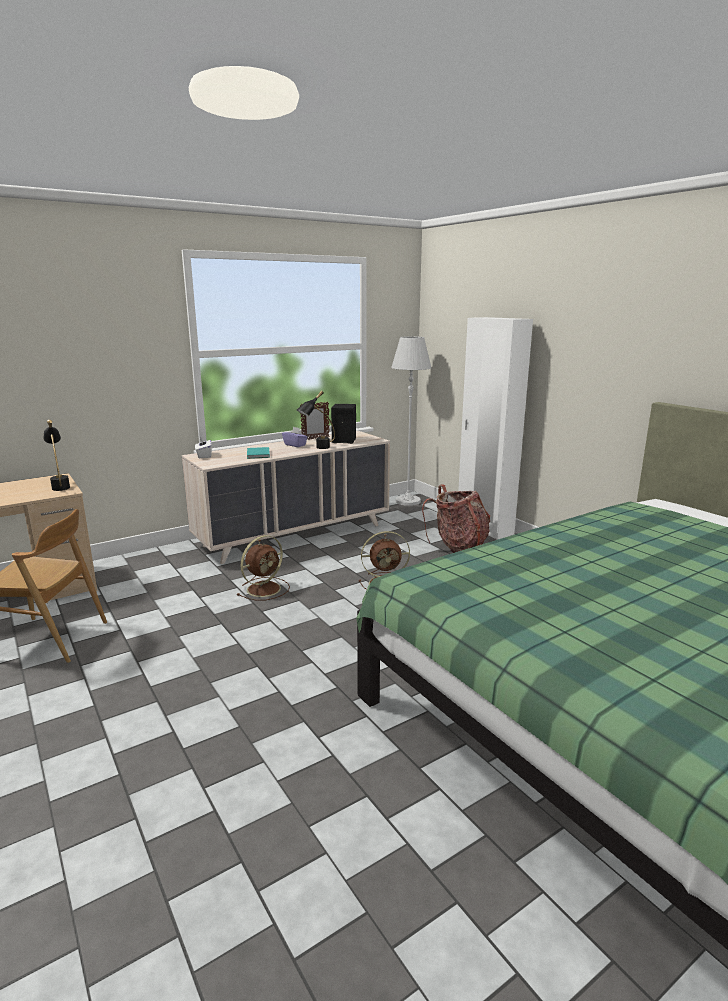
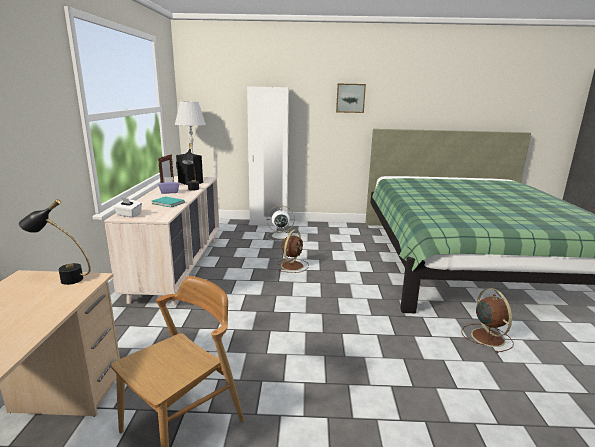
camera: 55 degrees left, 0 degrees up
brown fan [237,535,290,601] -> brown fan moved to [461,288,514,353]
backpack [422,484,490,553] -> white fan [266,205,295,241]
none -> picture [336,84,366,113]

